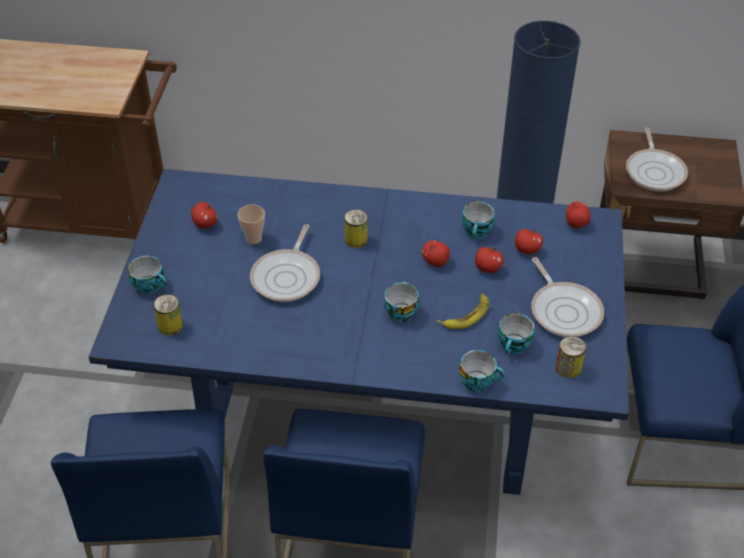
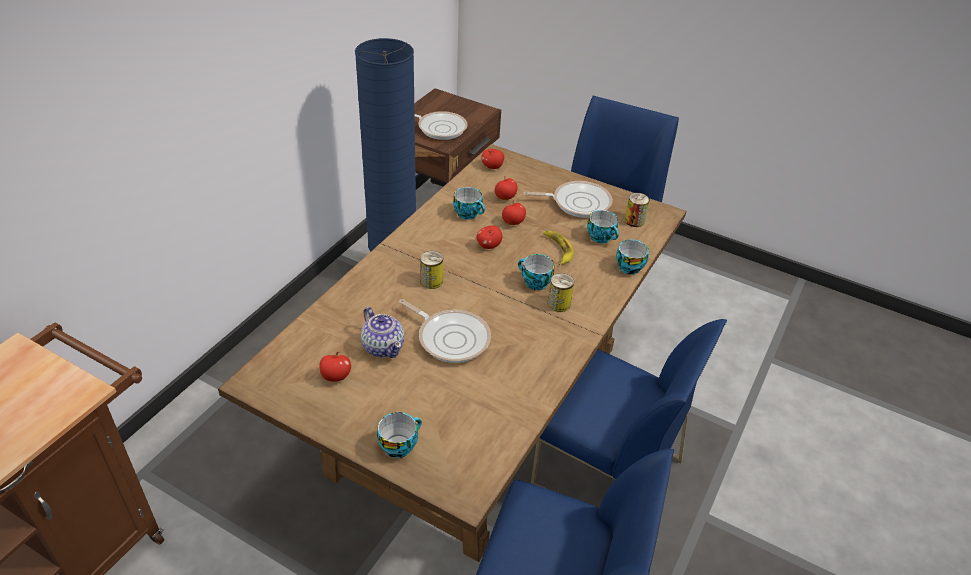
camera: 70 degrees left, 5 degrees down
blue dining table [89,169,629,495] -> brown dining table [218,144,686,562]
can [153,294,183,336] -> can moved to [548,273,574,312]
cup [237,204,265,244] -> teapot [361,307,404,358]

